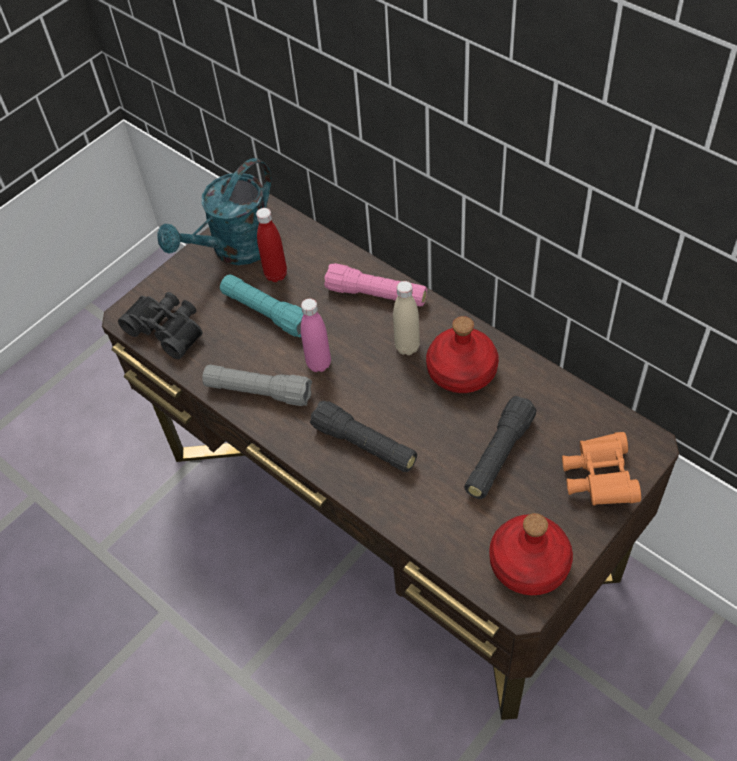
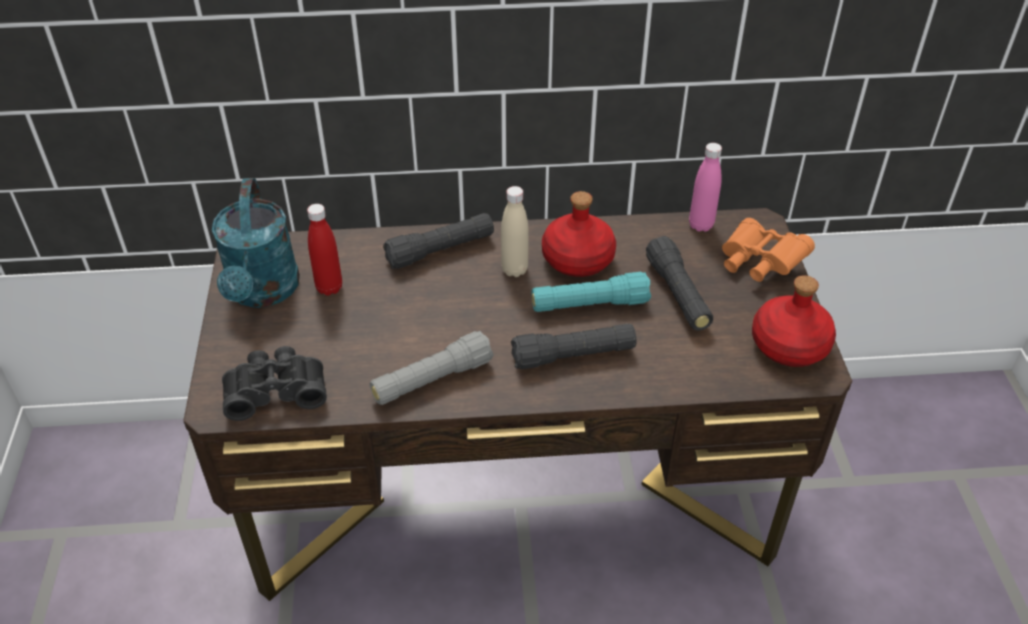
camera: 50 degrees left, 10 degrees down
turquoise flashlight [220,275,303,337] -> turquoise flashlight moved to [531,272,651,312]
pink bottle [301,298,331,372] -> pink bottle moved to [689,143,722,232]
pink flashlight [324,263,427,307] -> black flashlight [383,213,494,269]

